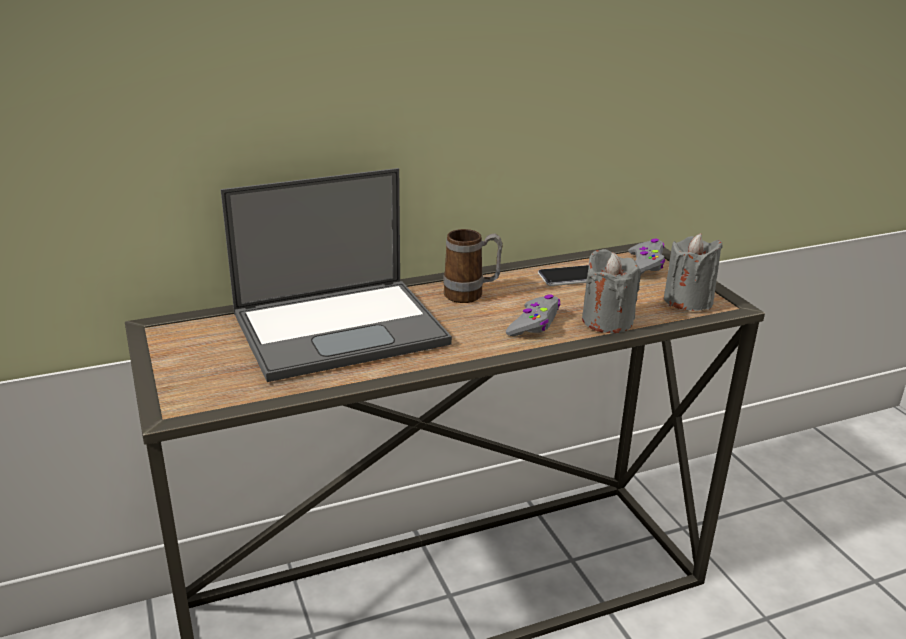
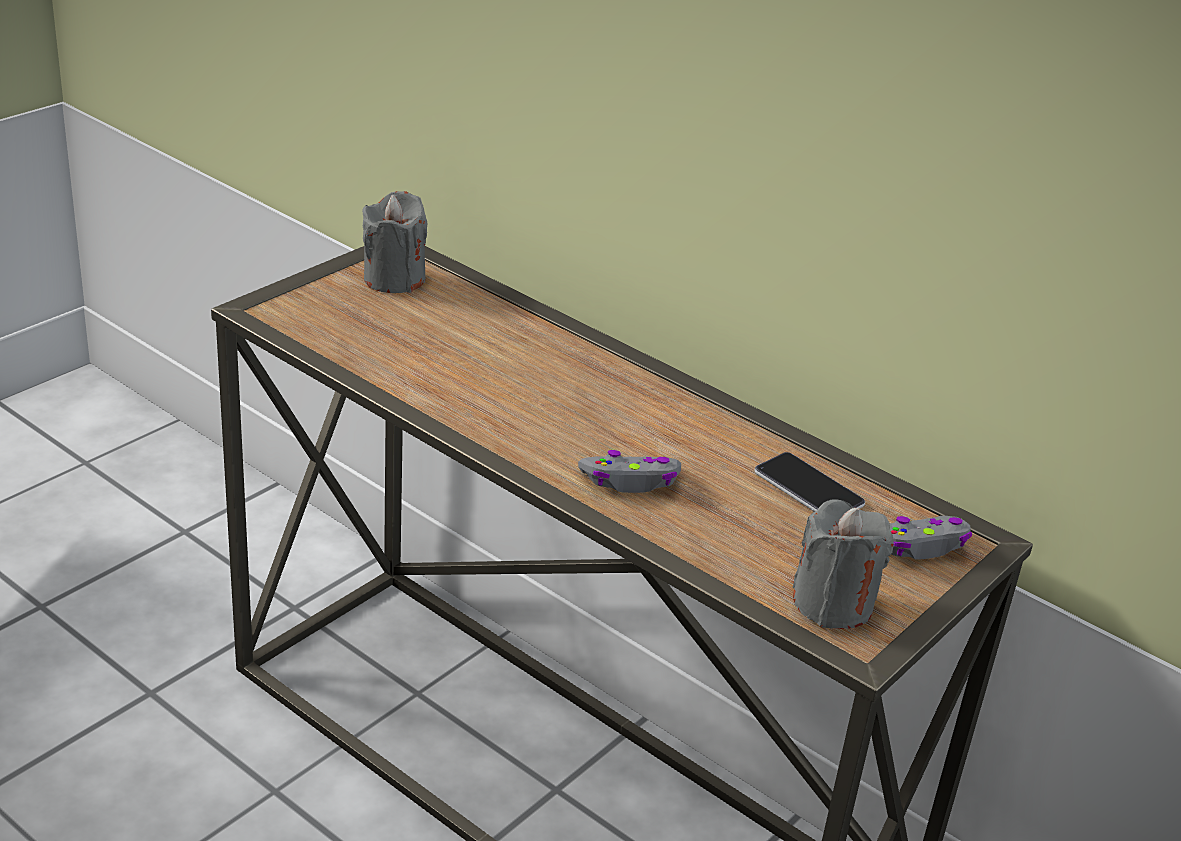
camera: 60 degrees right, 5 degrees up
laptop [221,168,452,382] -> none
mug [443,229,503,303] -> none
grey candle [582,249,641,333] -> grey candle moved to [362,191,427,293]

